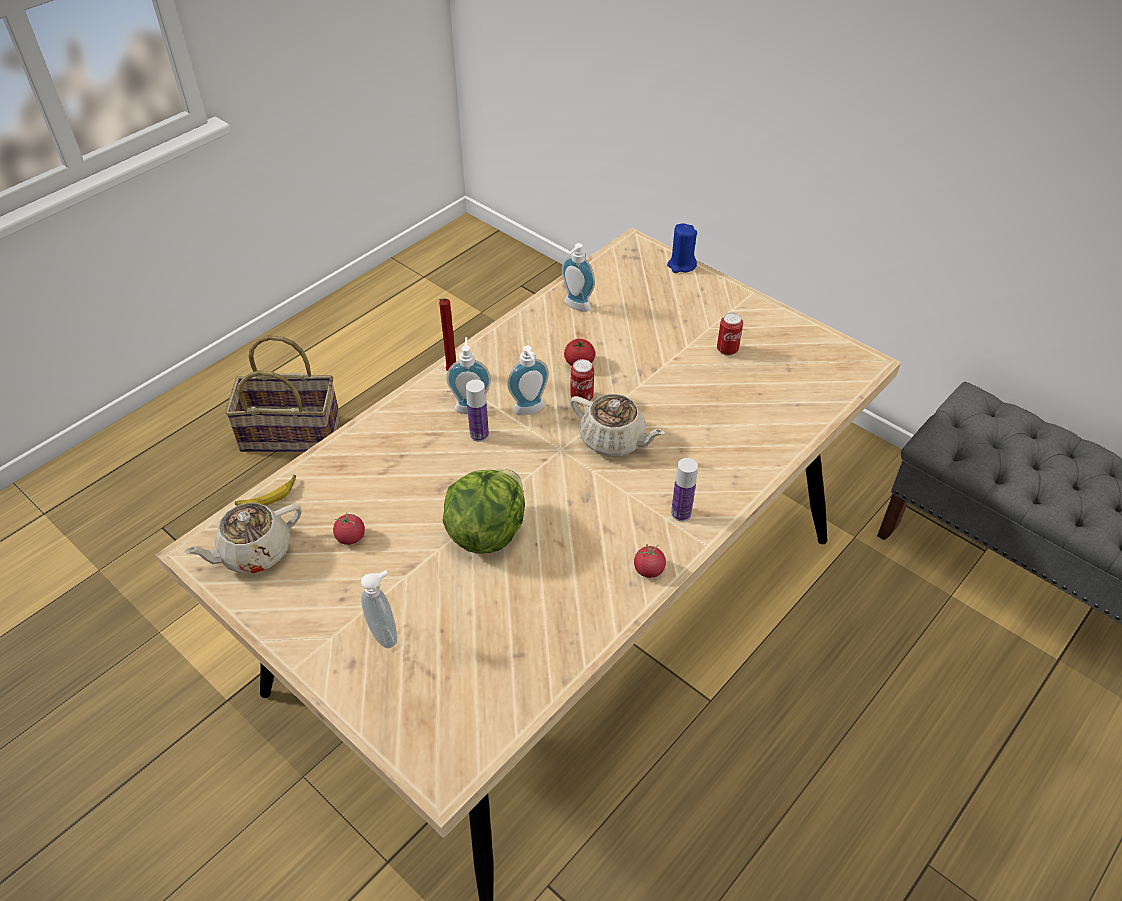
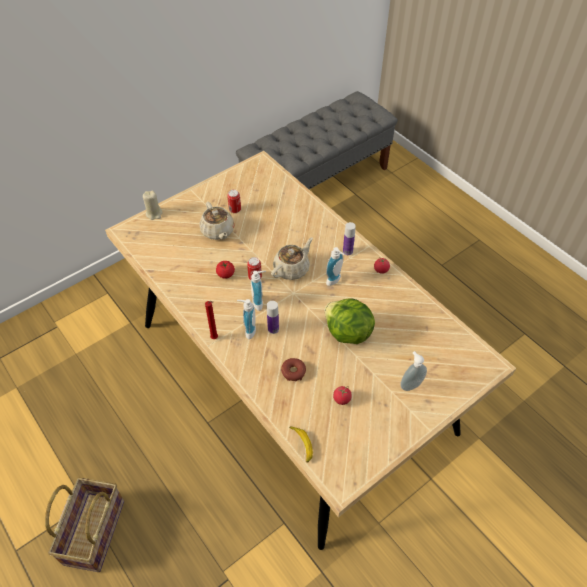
camera: 80 degrees left, 5 degrees up
beige teapot [184,503,301,573] -> beige teapot moved to [199,202,235,240]
soap dispenser [562,243,595,312] -> soap dispenser moved to [326,247,344,286]
blue candle [667,223,697,273] -> beige candle [143,190,162,220]
none -> donut [281,358,306,381]

